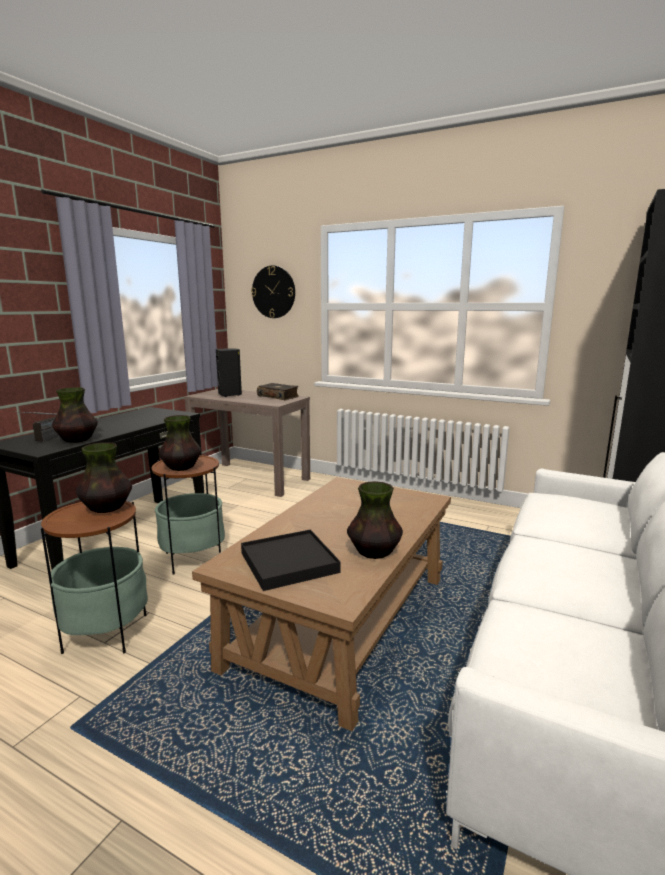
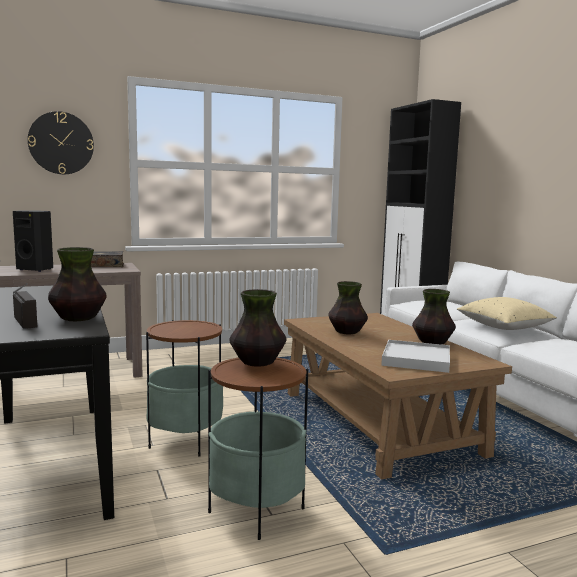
camera: 50 degrees left, 5 degrees down
vase [159,415,201,471] -> vase moved to [328,281,368,334]
black tray [241,529,341,591] -> white tray [381,340,450,373]
none -> beige pillow [457,297,557,330]

